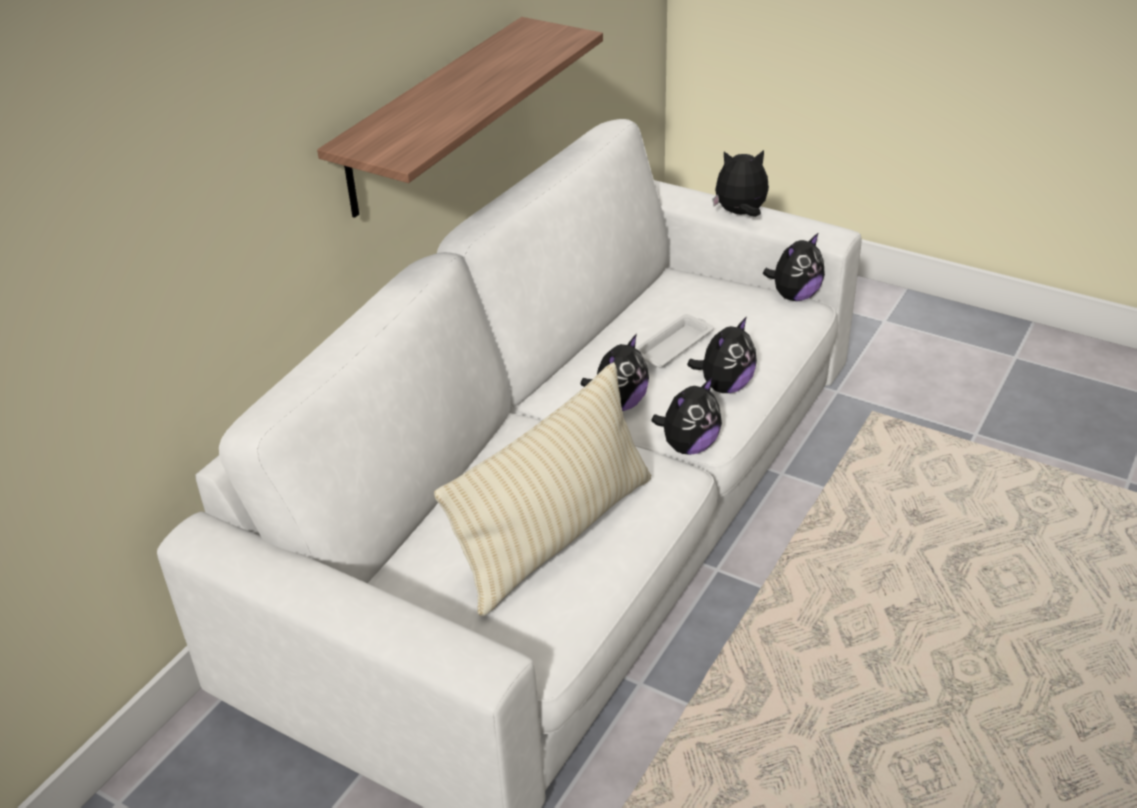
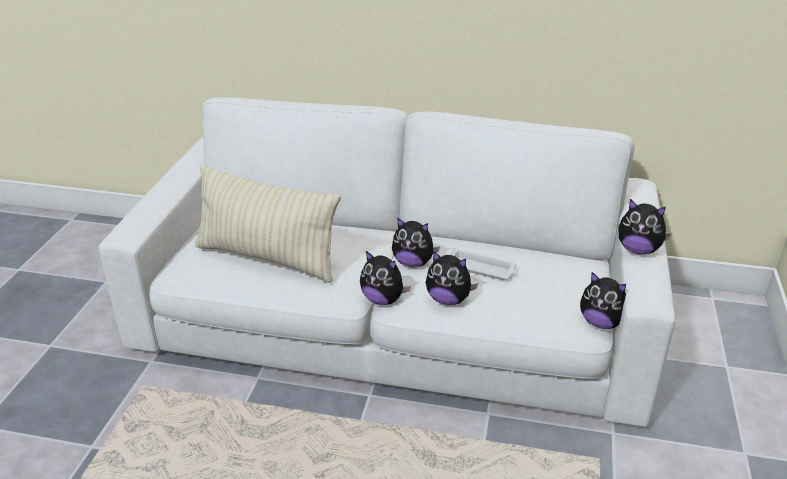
camera: 70 degrees right, 5 degrees down
shelf [317,17,603,218] -> none
plush toy [712,150,769,217] -> plush toy turned 135 degrees clockwise [618,199,671,254]

